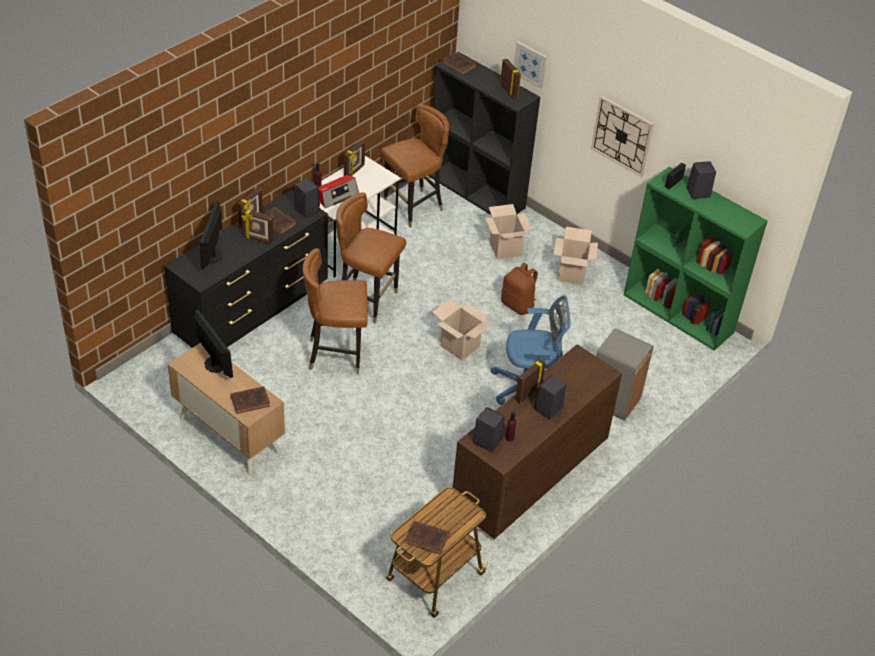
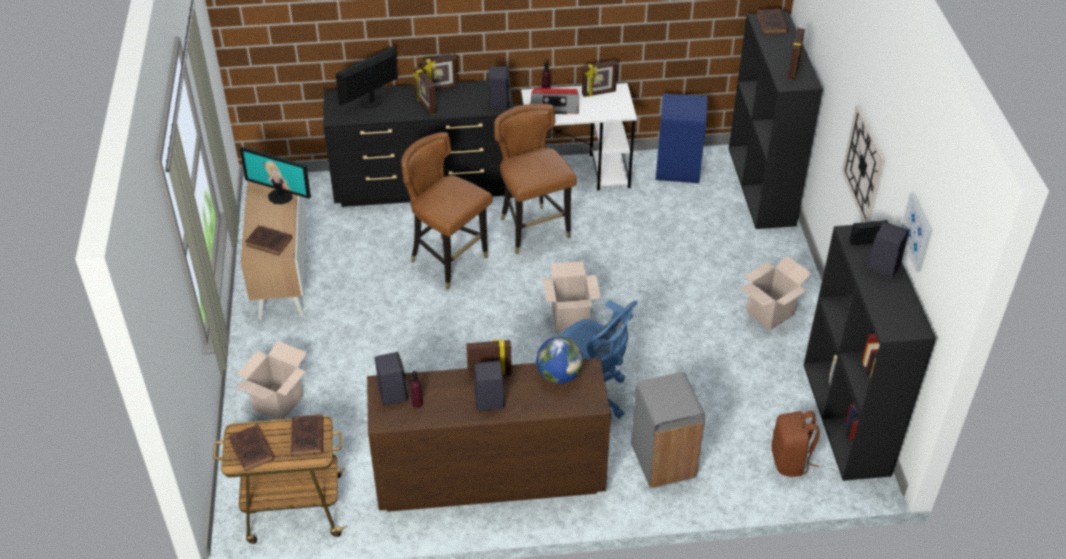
camera: 45 degrees right, 0 degrees up
monitor [195,310,233,378] -> monitor turned 105 degrees clockwise [240,147,311,204]
brown book [264,207,297,234] -> brown book moved to [291,415,323,456]
brown chair [380,104,449,228] -> blue trash can [656,93,708,183]
cardboard box [485,204,532,259] -> cardboard box moved to [235,341,307,420]
brown backpack [501,263,538,315] -> brown backpack moved to [771,411,820,477]
picture [514,41,547,89] -> picture moved to [901,192,933,272]
green bookcase [624,167,767,351] -> black bookcase [804,225,936,481]
none -> globe [536,337,583,384]

